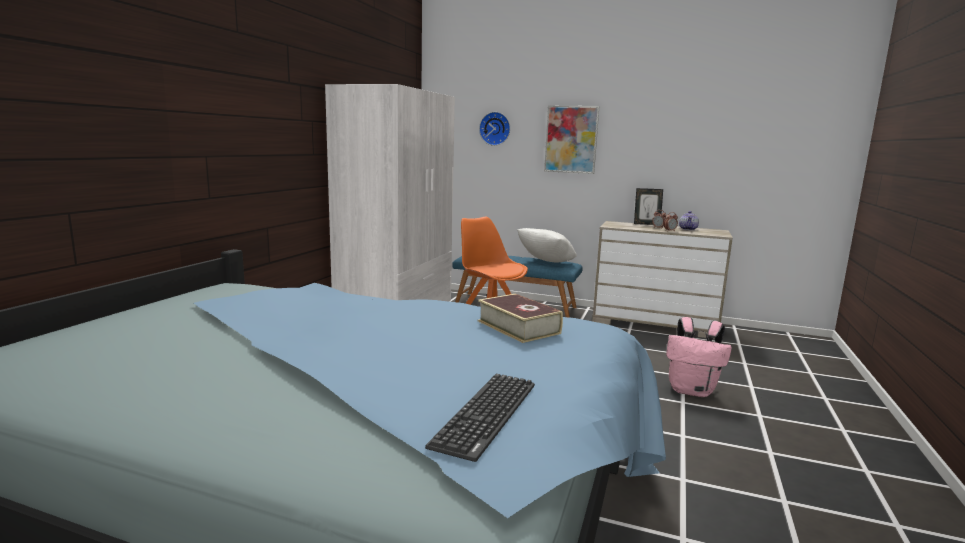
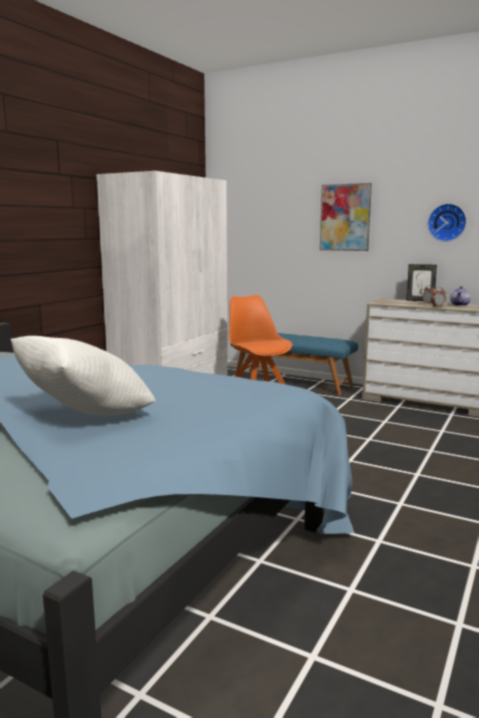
camera: 10 degrees right, 0 degrees up
keyboard [425,374,535,462] -> none
book [478,294,563,343] -> none
wall clock [479,112,510,146] -> wall clock moved to [428,203,467,242]
white pillow [517,228,577,262] -> white pillow moved to [11,336,155,416]
pink backpack [666,317,732,397] -> none

